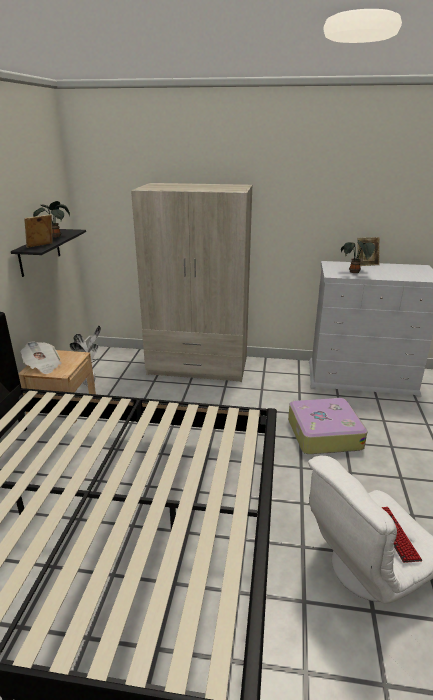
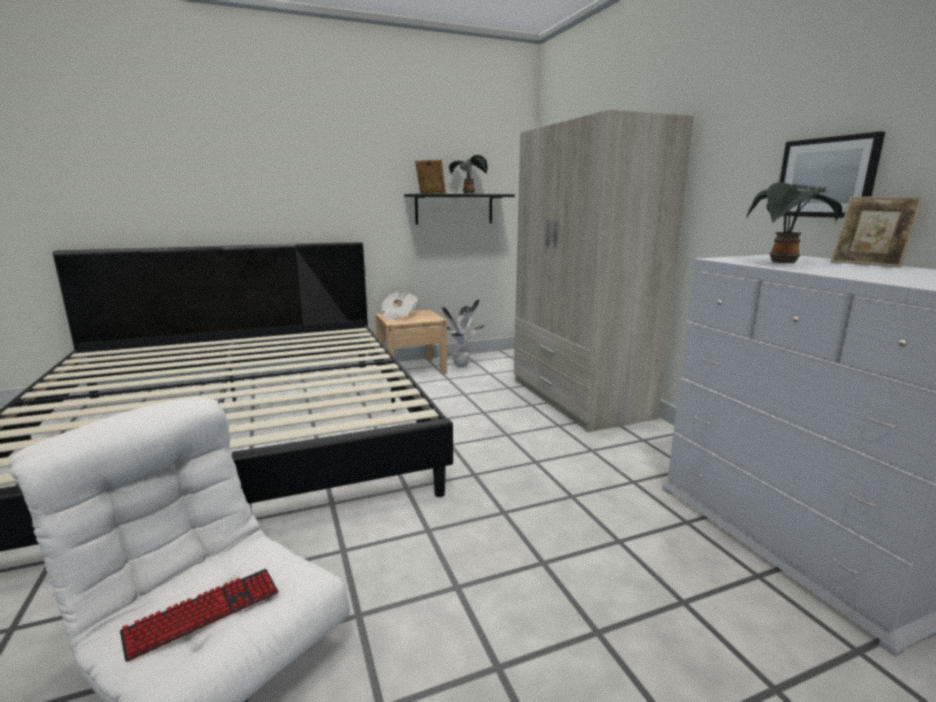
camera: 60 degrees right, 10 degrees down
suitcase [288,398,368,454] -> none
none -> picture [779,131,885,218]

